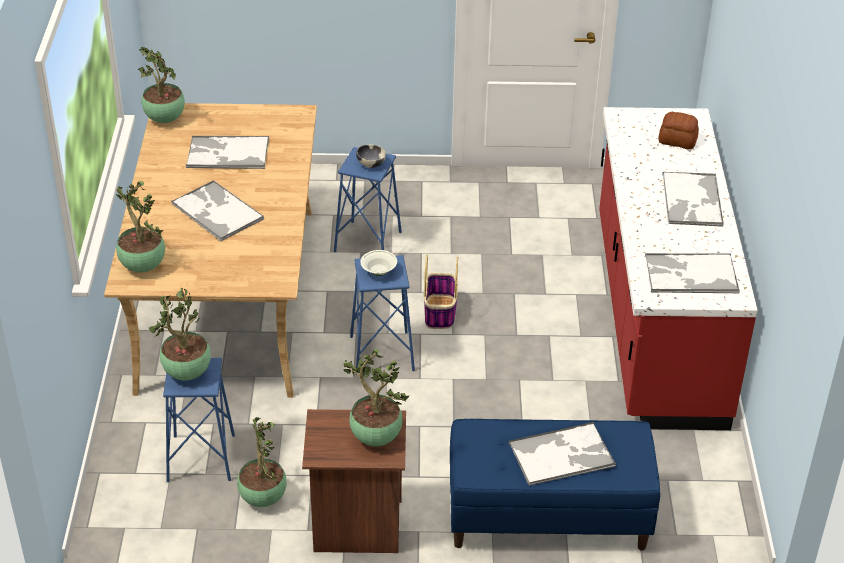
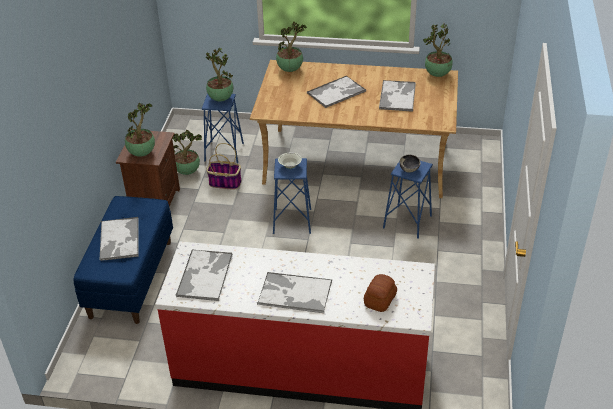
camera: 100 degrees right, 0 degrees up
basket [424,254,458,329] -> basket moved to [207,143,241,190]

